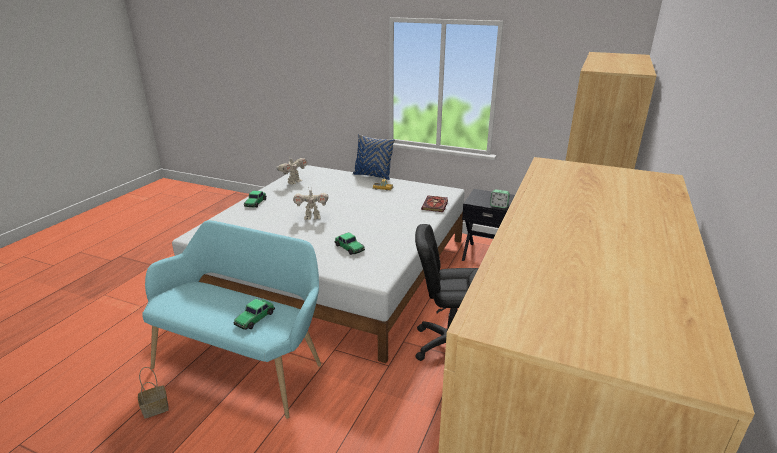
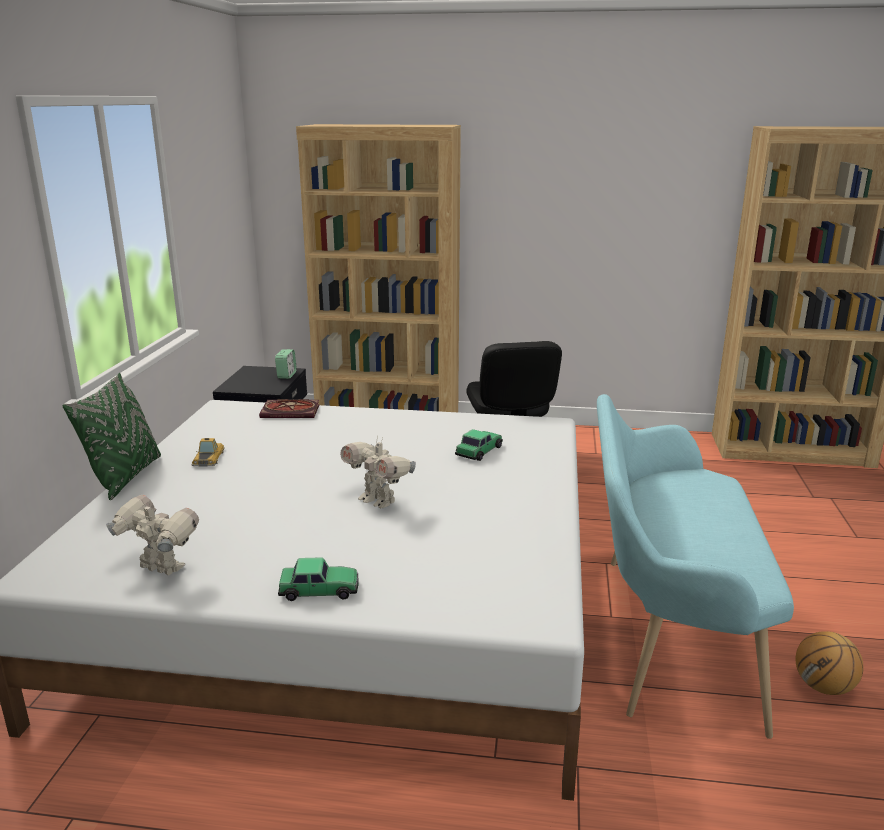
camera: 105 degrees left, 5 degrees down
basket [138,367,169,419] -> basketball [796,631,863,695]
toy car [234,299,275,330] -> none
toy robot [293,187,329,220] -> toy robot turned 150 degrees clockwise [340,435,416,508]
blue pillow [353,134,395,180] -> green pillow [63,373,161,500]

